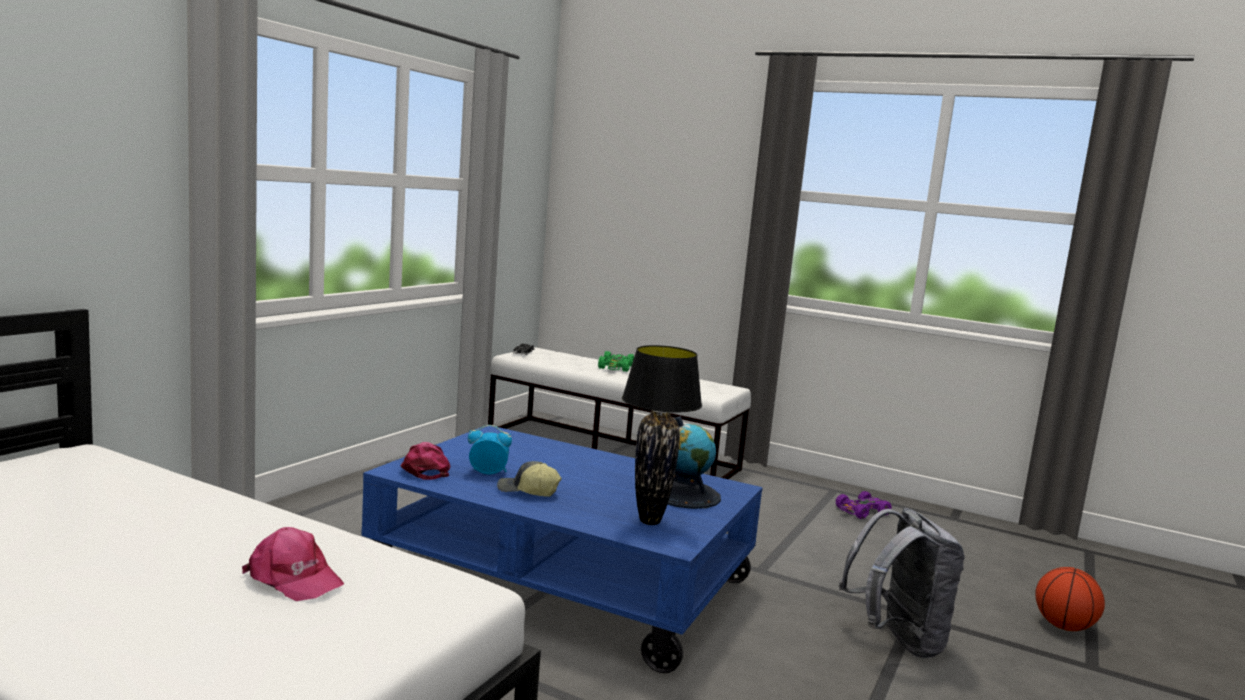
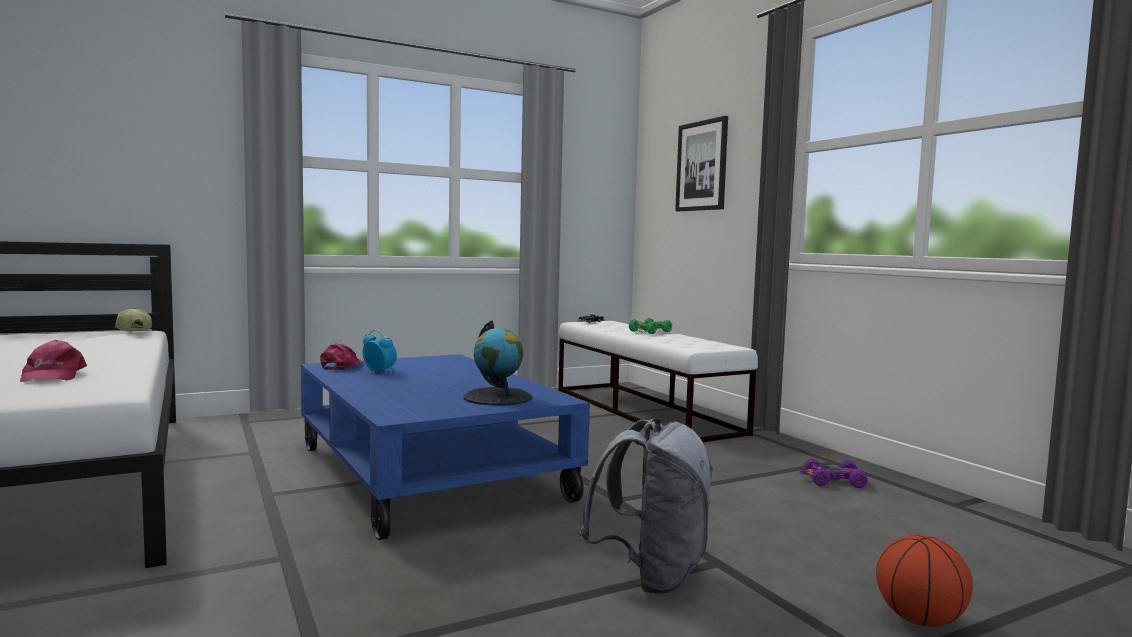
camera: 35 degrees right, 5 degrees down
cap [497,461,562,497] -> cap moved to [115,308,152,332]
black table lamp [622,345,702,525] -> none
none -> picture [675,116,728,211]

